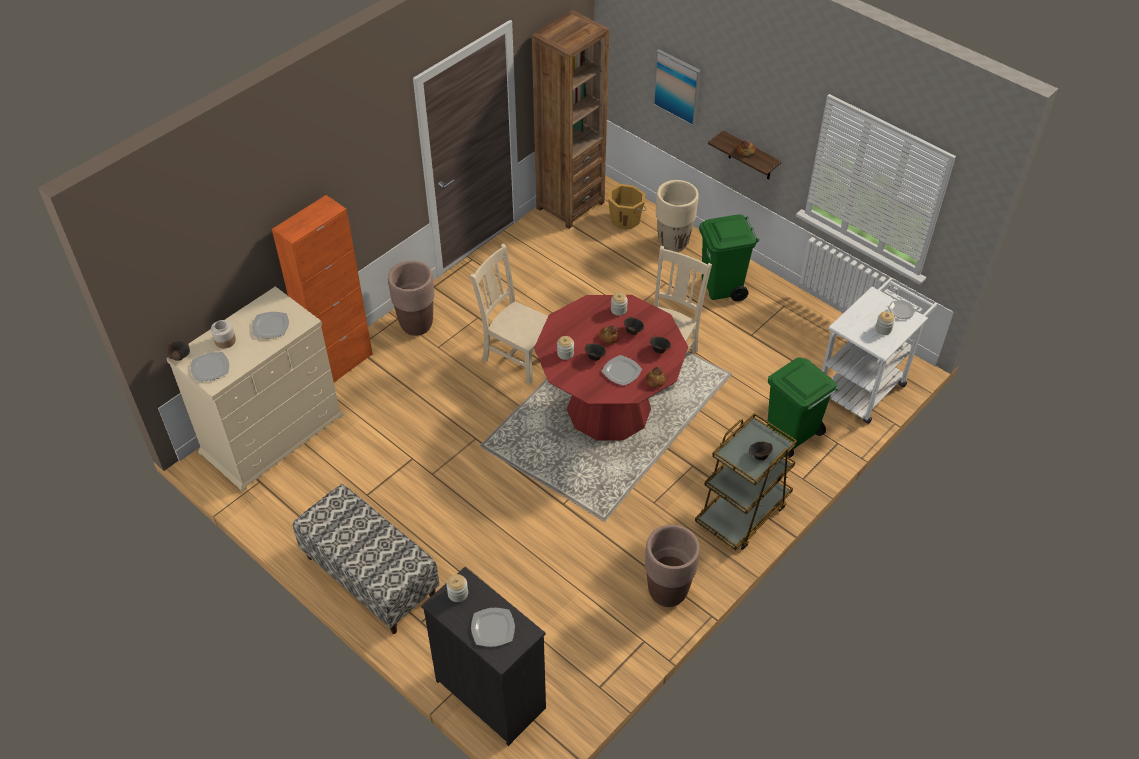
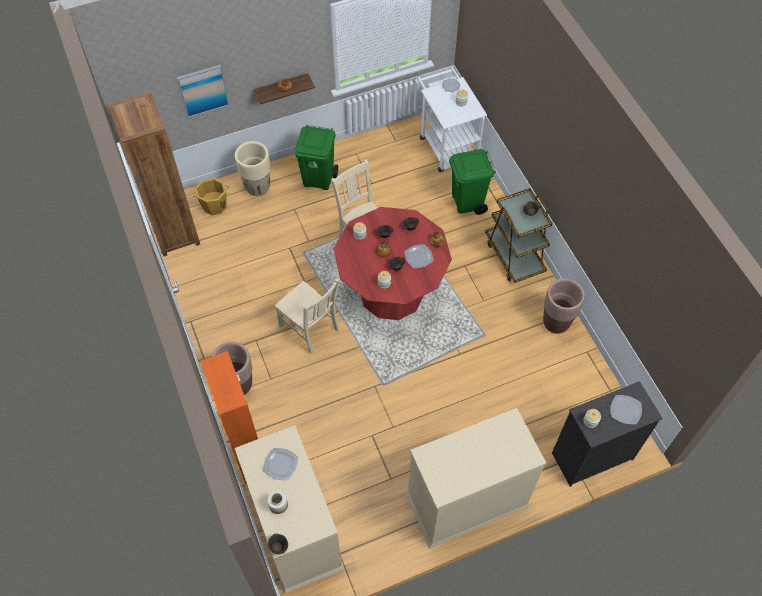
camera: 65 degrees left, 10 degrees up
plate [191,352,229,382] -> none
bench [293,484,440,634] -> beige dresser [405,408,546,549]
beige chair [470,243,548,385] -> beige chair turned 105 degrees counterclockwise [275,279,340,355]

